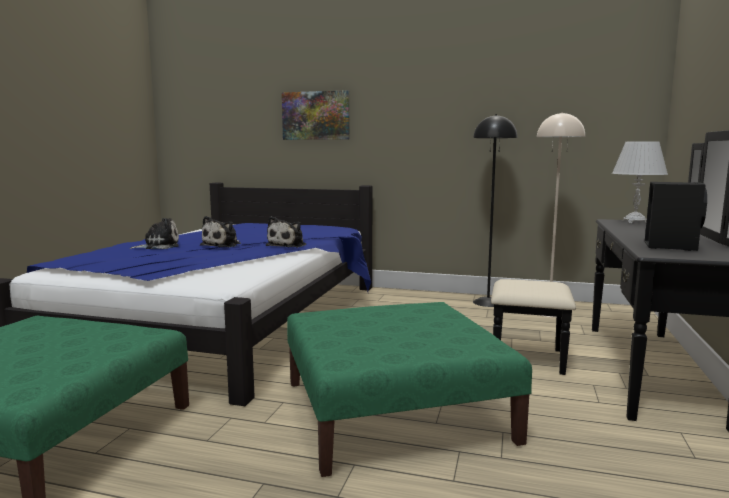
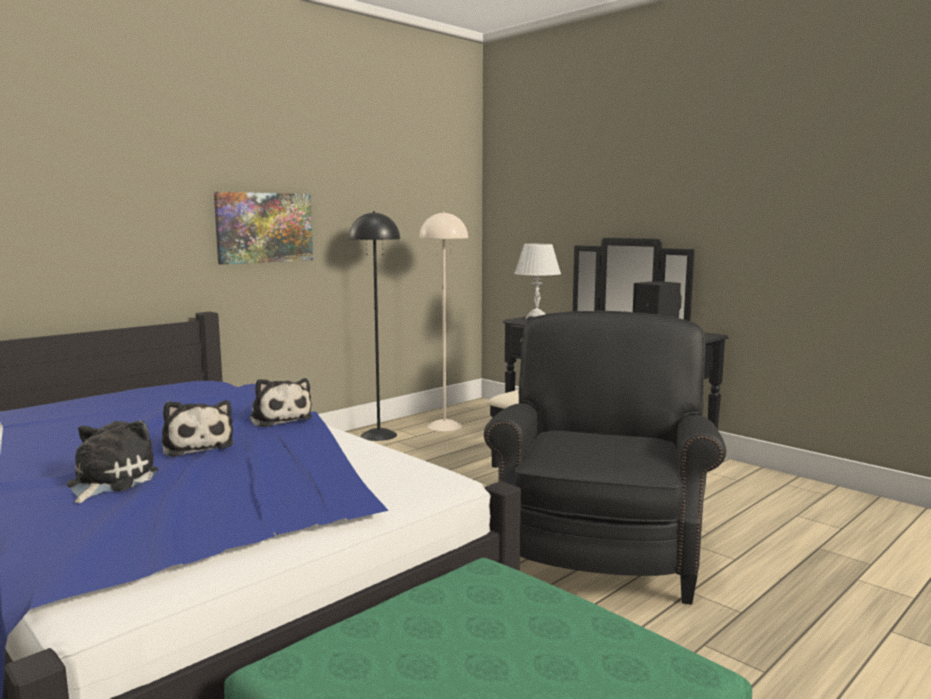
camera: 60 degrees left, 0 degrees up
picture [282,90,349,140] -> picture moved to [214,192,313,264]
green ottoman [287,302,532,477] -> black armchair [484,311,726,605]

